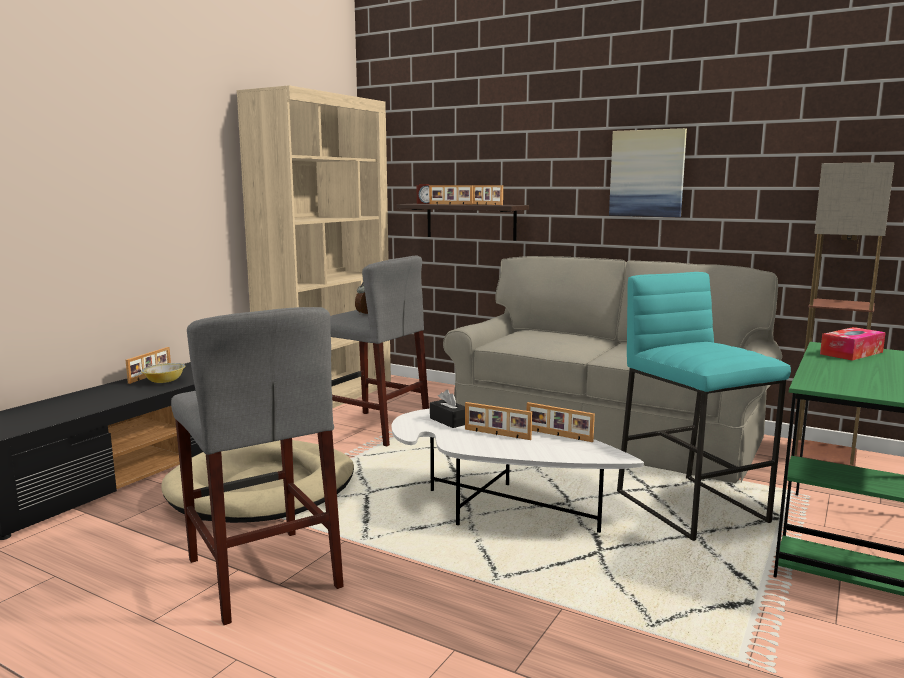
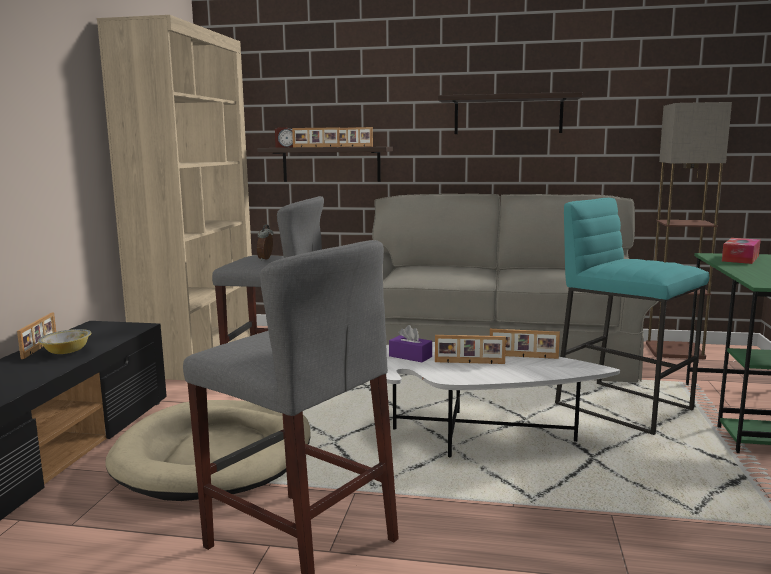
camera: 20 degrees left, 0 degrees up
black tissue box [430,390,465,428] -> purple tissue box [389,325,432,362]
picture [609,128,687,217] -> shelf [438,92,582,134]

